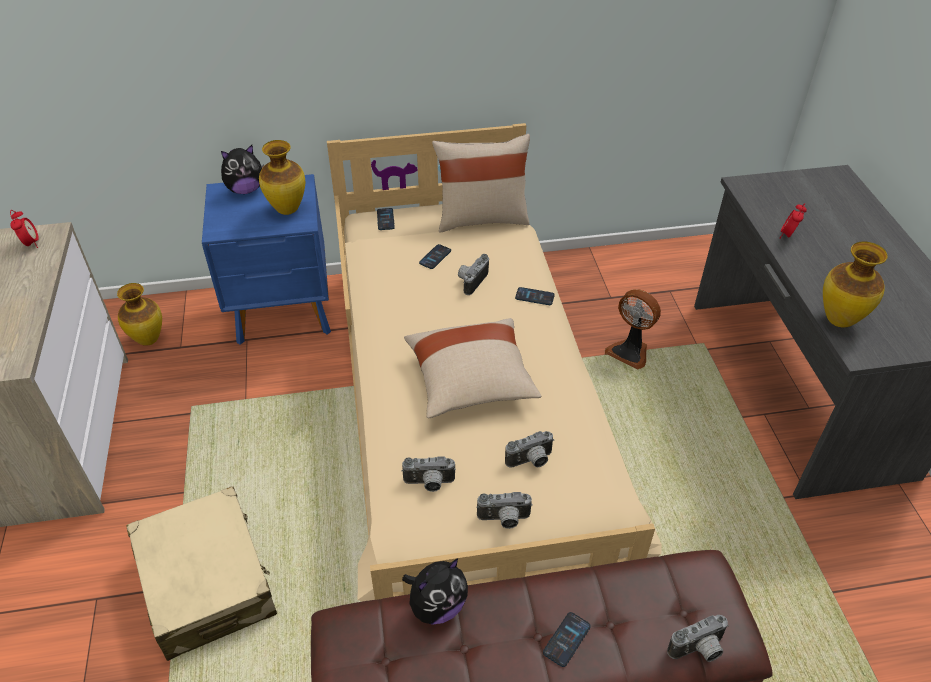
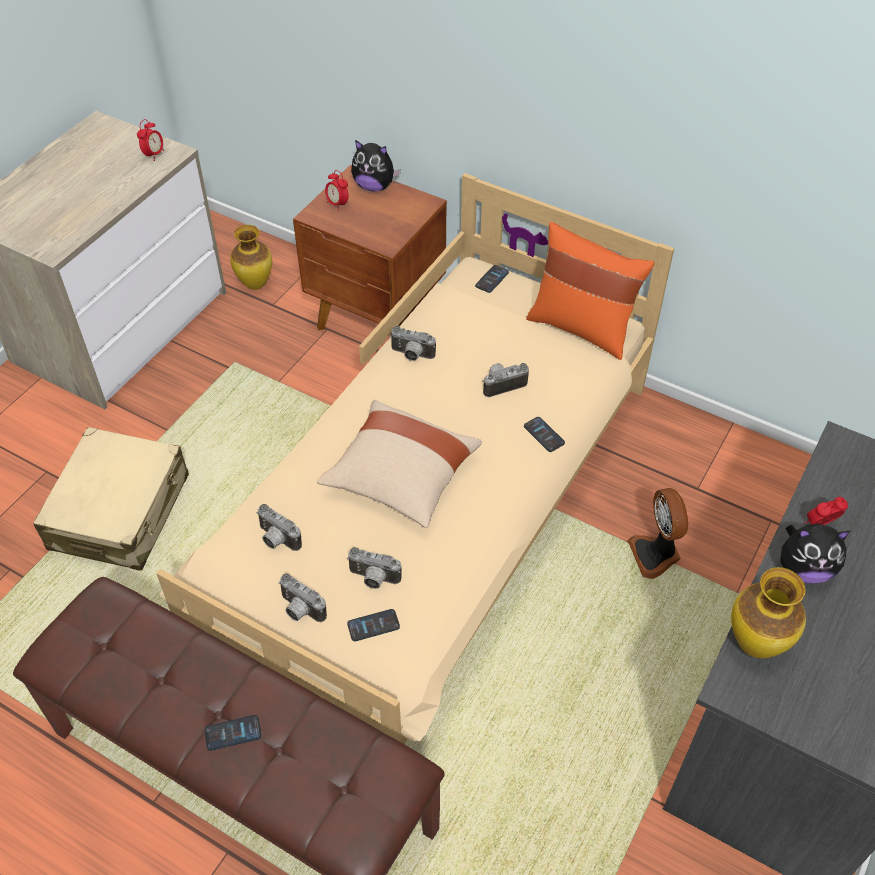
camera: 40 degrees right, 5 degrees up
blue nightstand [202,174,331,345] -> brown nightstand [293,165,447,335]
vase [259,140,305,215] -> none
plush toy [402,558,468,625] -> plush toy moved to [780,524,850,584]
phone [419,244,451,269] -> phone moved to [347,609,400,641]
beige pillow [432,134,530,233] -> orange pillow [526,222,654,360]
camera [667,615,729,662] -> camera moved to [390,326,436,361]
none -> alarm clock [325,170,348,211]

